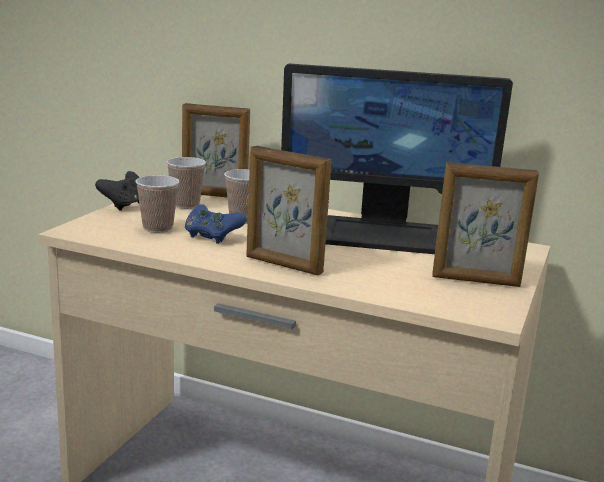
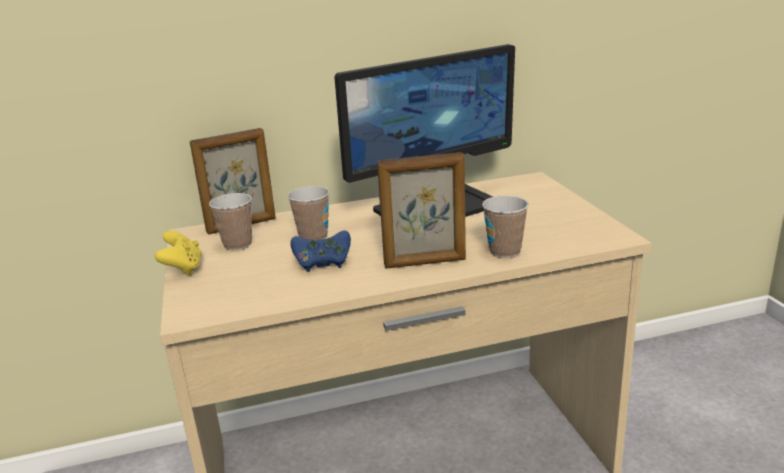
camera: 35 degrees left, 5 degrees up
black game controller [95,171,140,211] -> yellow game controller [155,230,202,275]
cup [135,175,179,233] -> cup moved to [482,196,529,258]
picture frame [432,162,539,287] -> none

